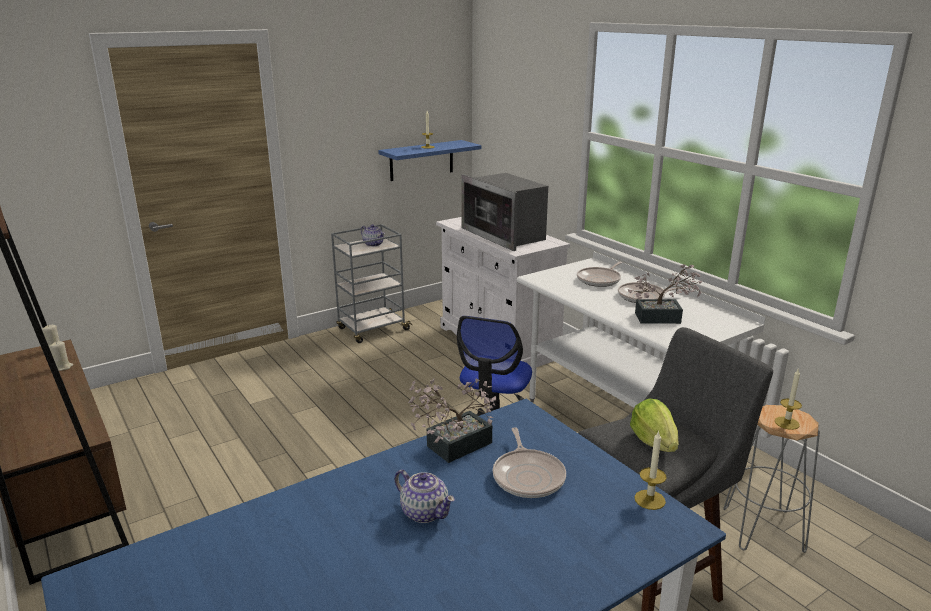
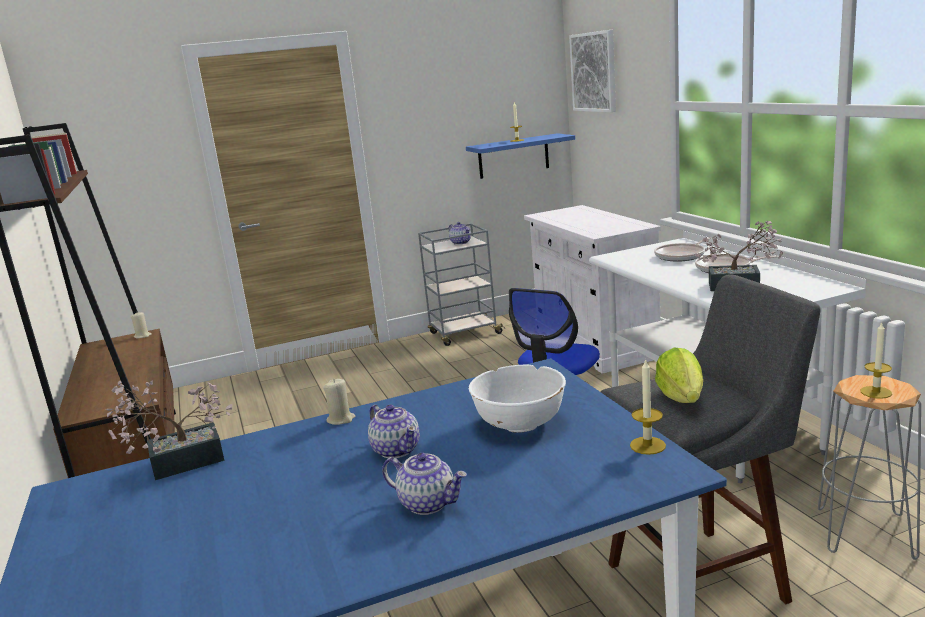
camera: 15 degrees right, 5 degrees down
beige candle [49,341,73,371] -> beige candle moved to [323,379,355,425]
potted plant [408,378,496,463] -> potted plant moved to [106,380,233,480]
microwave [461,173,548,251] -> none
frying pan [493,427,566,498] -> white bowl [469,365,566,433]
none -> teapot [382,453,467,515]
none -> picture [569,29,616,112]

